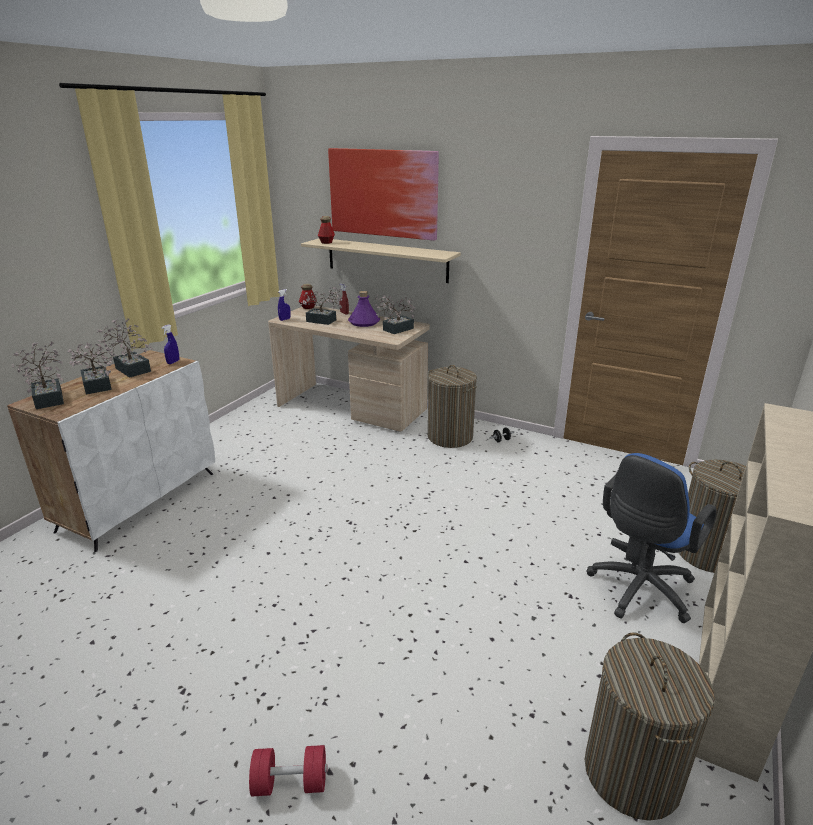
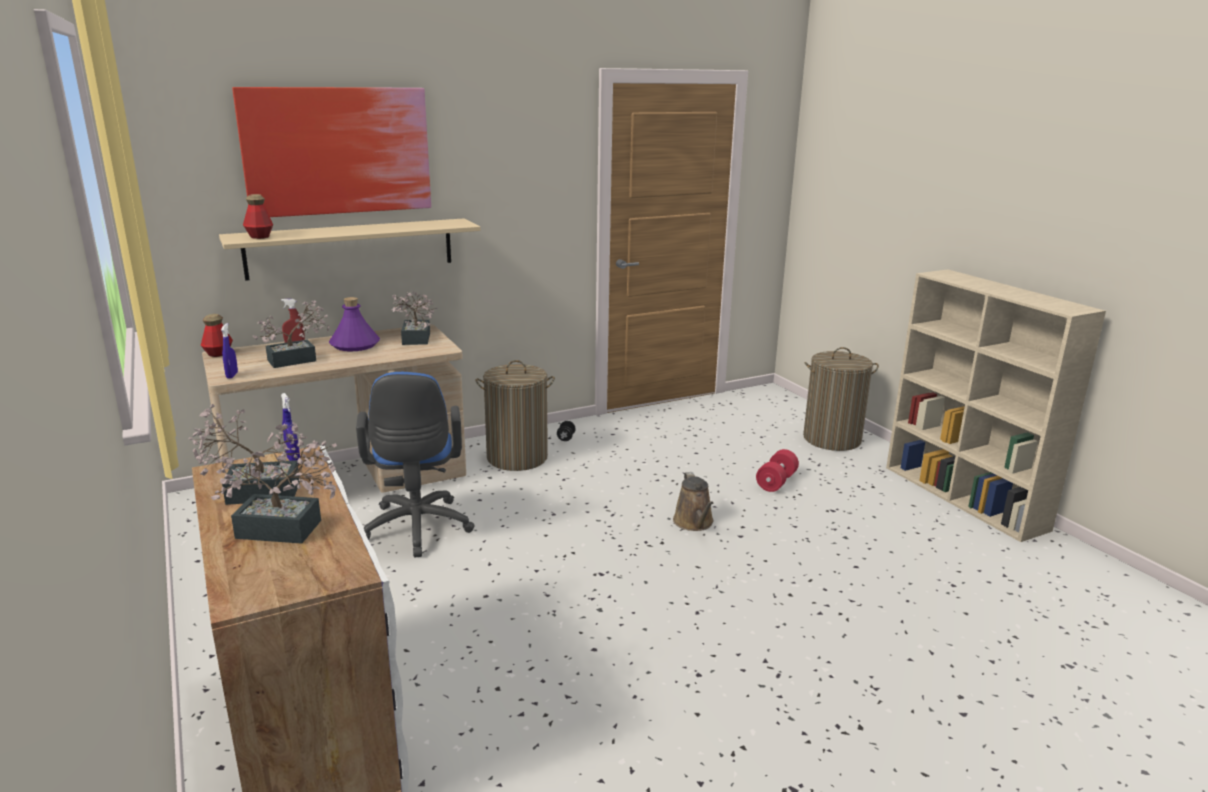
camera: 55 degrees left, 5 degrees down
potted plant [12,342,64,409] -> none
red dumbbell [249,745,328,796] -> red dumbbell moved to [756,449,799,492]
laundry basket [585,632,715,821] -> none
blue office chair [586,453,717,623] -> blue office chair moved to [356,372,475,557]
none -> brown watering can [673,472,714,531]

